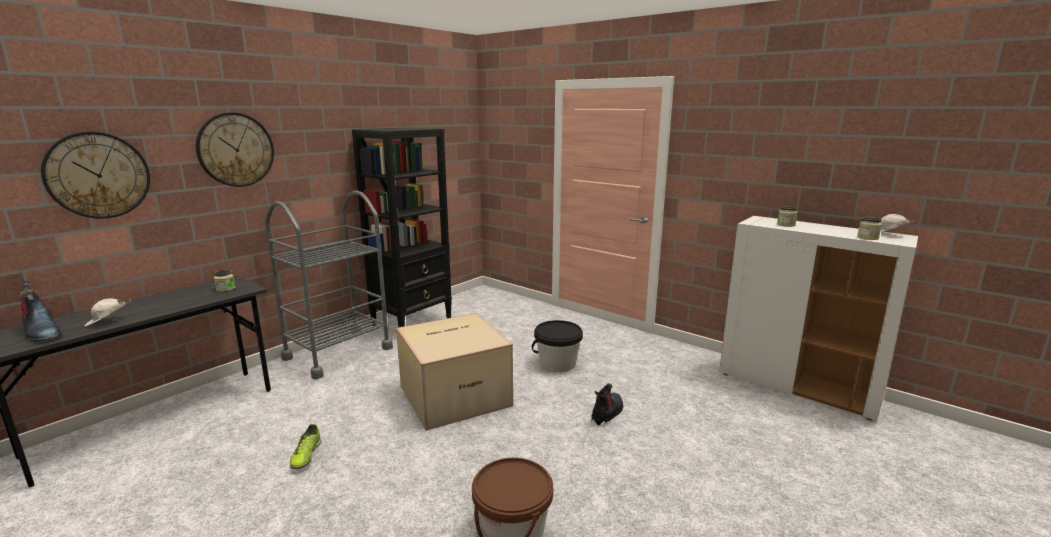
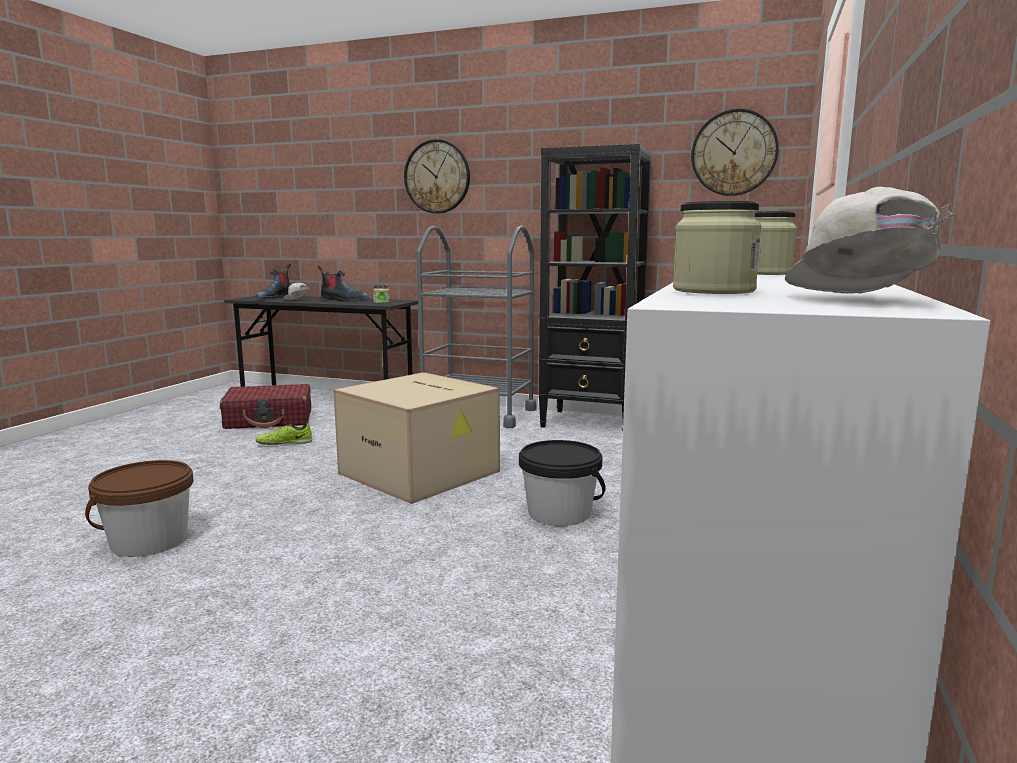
camera: 70 degrees right, 5 degrees down
wall clock [41,132,150,219] -> wall clock moved to [691,109,779,196]
boot [591,383,624,425] -> boot moved to [317,266,369,302]
none -> red suitcase [220,384,311,429]

